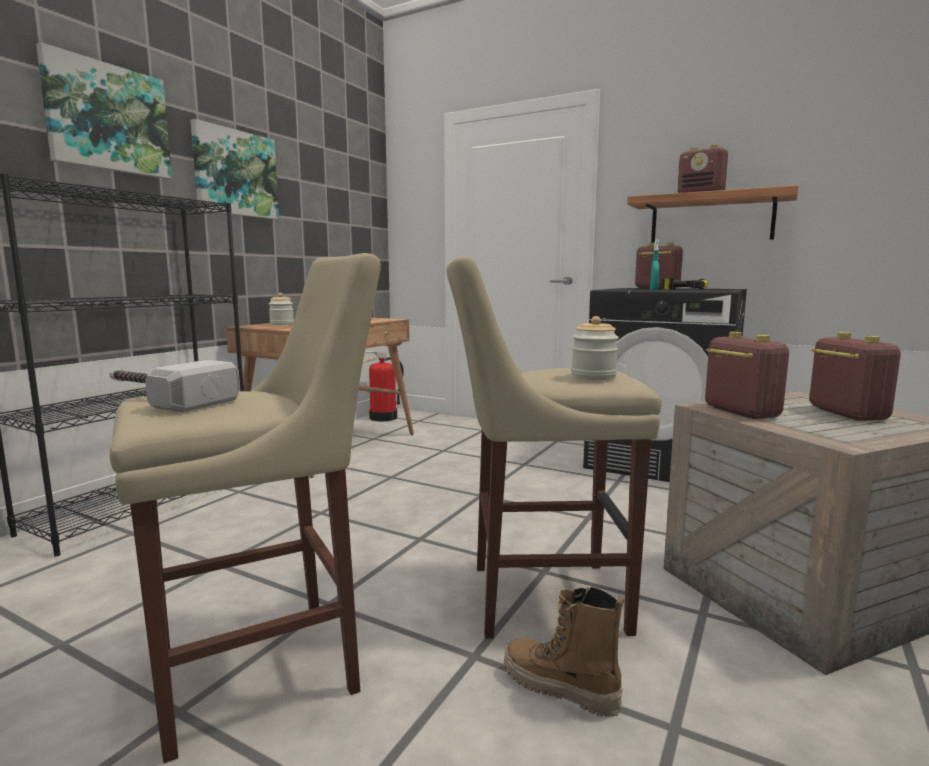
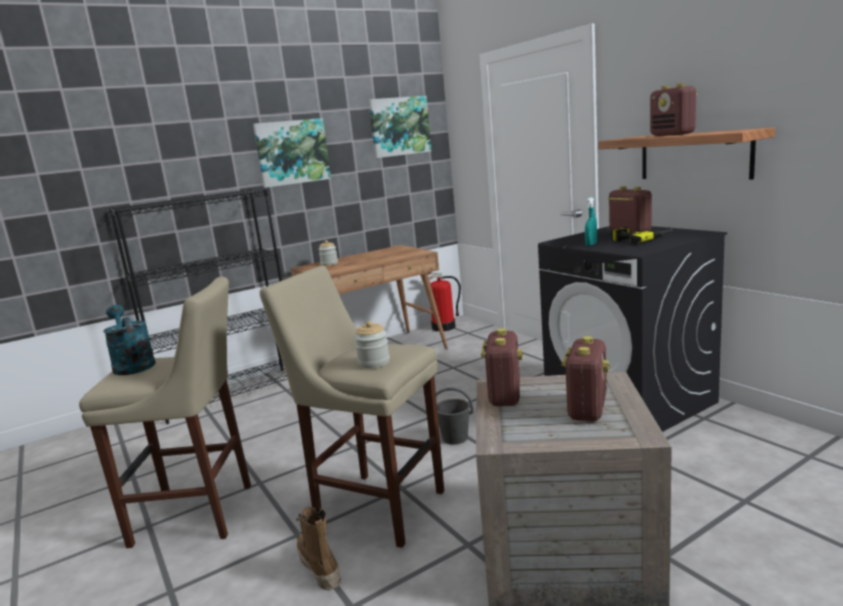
camera: 30 degrees right, 5 degrees up
picture [36,42,172,179] -> picture moved to [368,96,432,158]
hammer [109,360,240,413] -> turquoise watering can [103,305,156,375]
none -> grey bucket [436,387,474,445]

